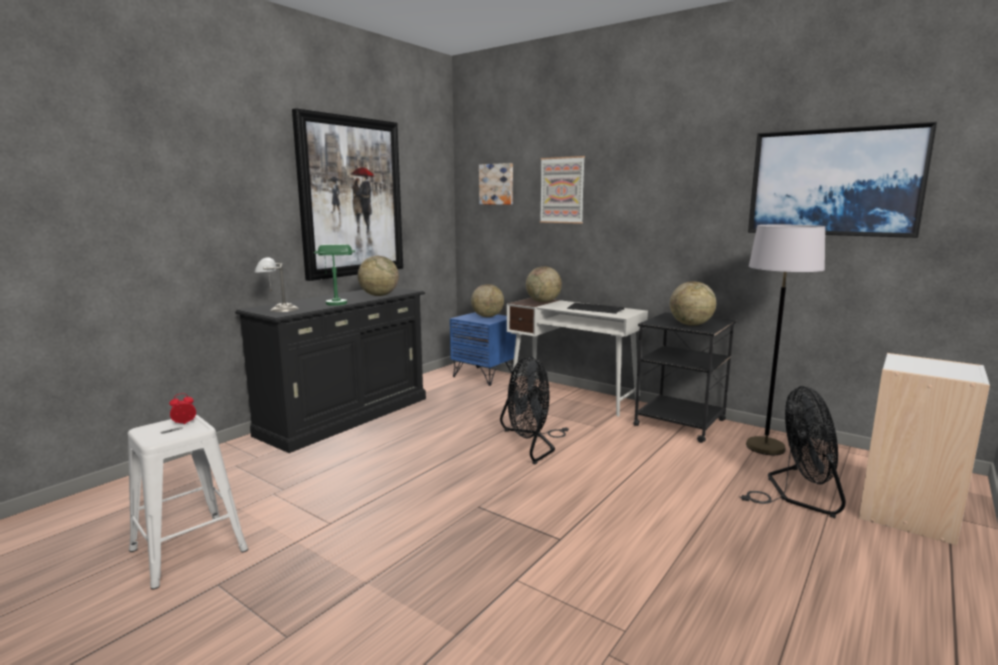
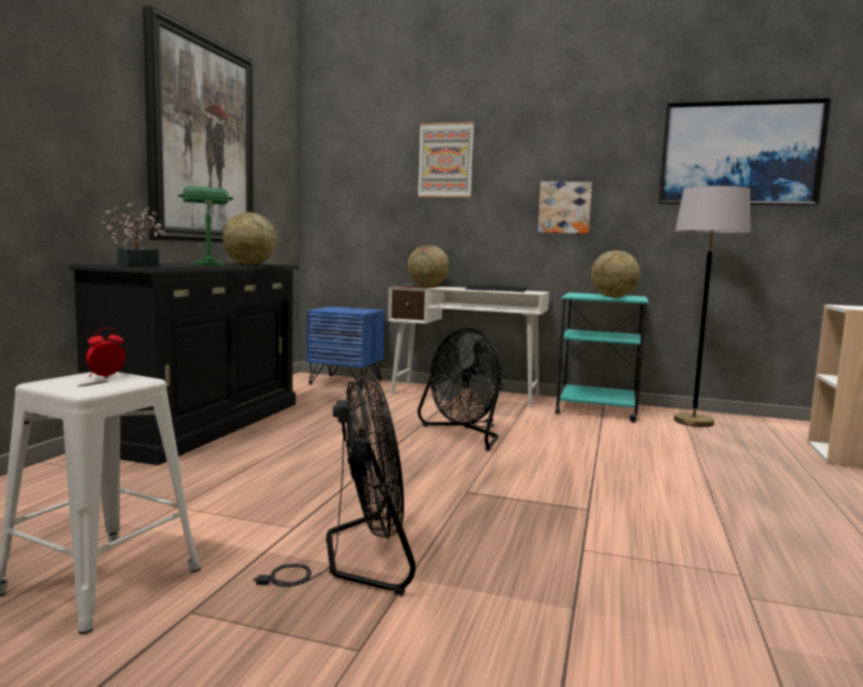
camera: 20 degrees left, 5 degrees down
white table lamp [255,257,299,312] -> potted plant [102,204,167,267]
globe [471,284,504,317] -> none
picture [479,163,513,205] -> picture moved to [538,182,592,234]
black cart [634,312,736,443] -> turquoise cart [555,293,649,422]
black fan [740,386,846,518] -> black fan moved to [253,376,416,596]

